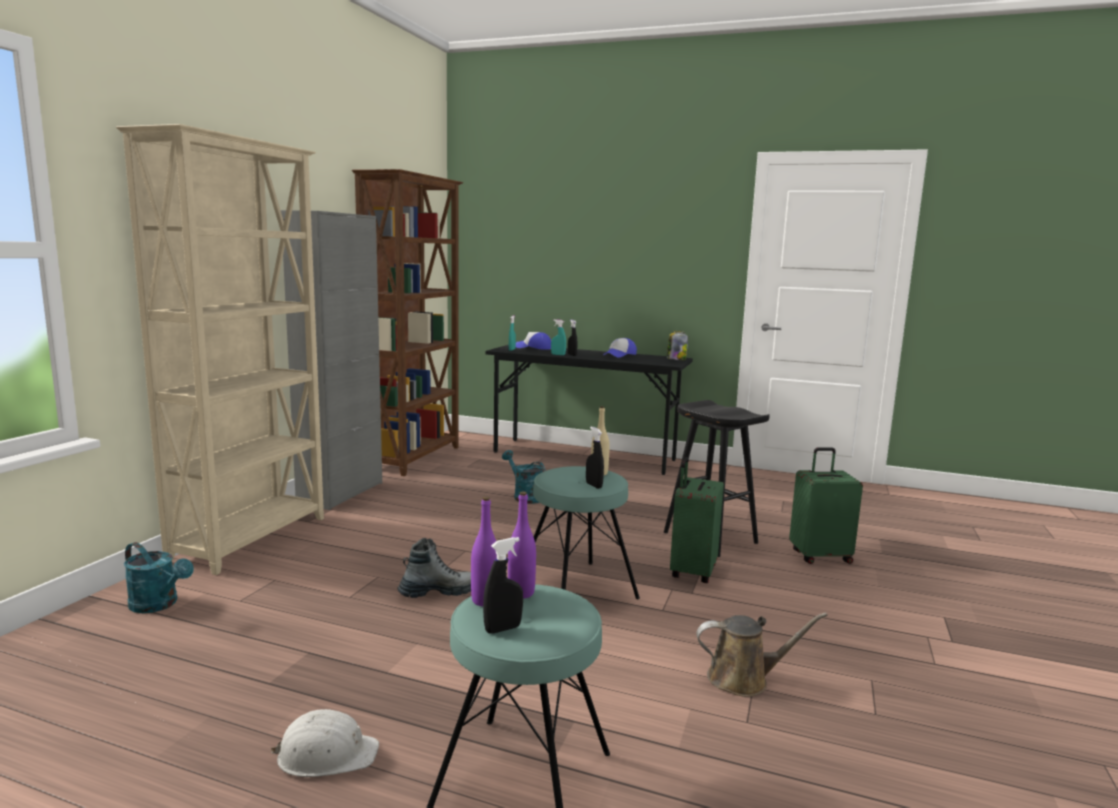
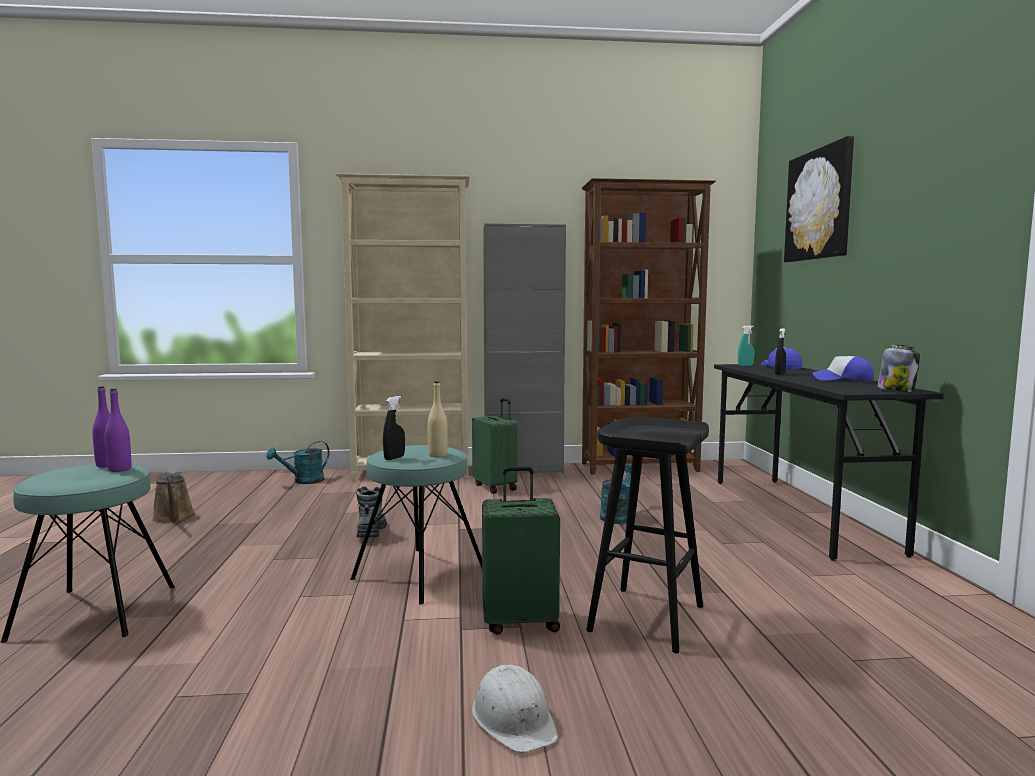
camera: 65 degrees right, 5 degrees down
turquoise watering can [124,542,194,613] -> turquoise watering can turned 45 degrees clockwise [266,441,330,484]
white hard hat [270,709,379,777] -> white hard hat moved to [472,665,558,753]
boot [397,538,471,598] -> boot turned 135 degrees counterclockwise [356,486,387,538]
black spray bottle [483,537,523,634] -> none
turquoise spray bottle [551,319,566,355] -> none
brown watering can [697,613,828,697] -> brown watering can moved to [152,472,195,524]
green suitcase [789,447,863,564] -> green suitcase moved to [472,398,518,494]
none -> picture [784,136,854,262]

